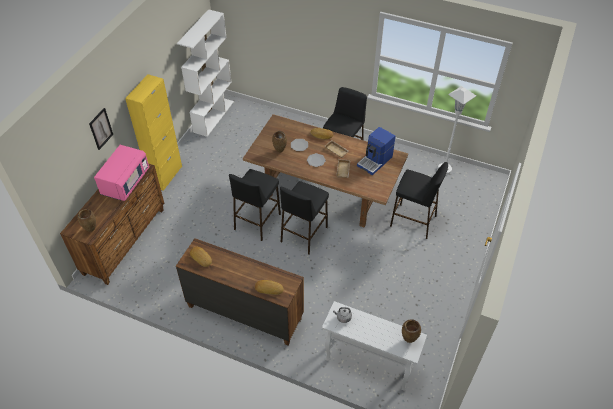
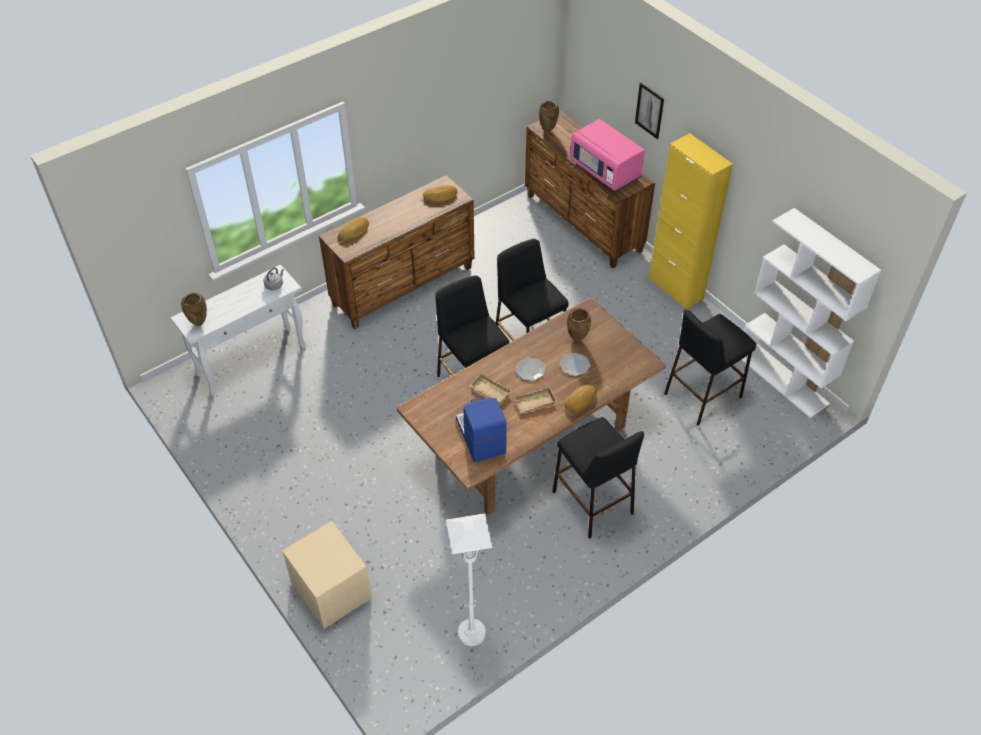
camera: 120 degrees right, 0 degrees up
black stool [390,162,448,239] -> black stool moved to [664,309,756,425]
none -> beige nightstand [282,521,372,629]

